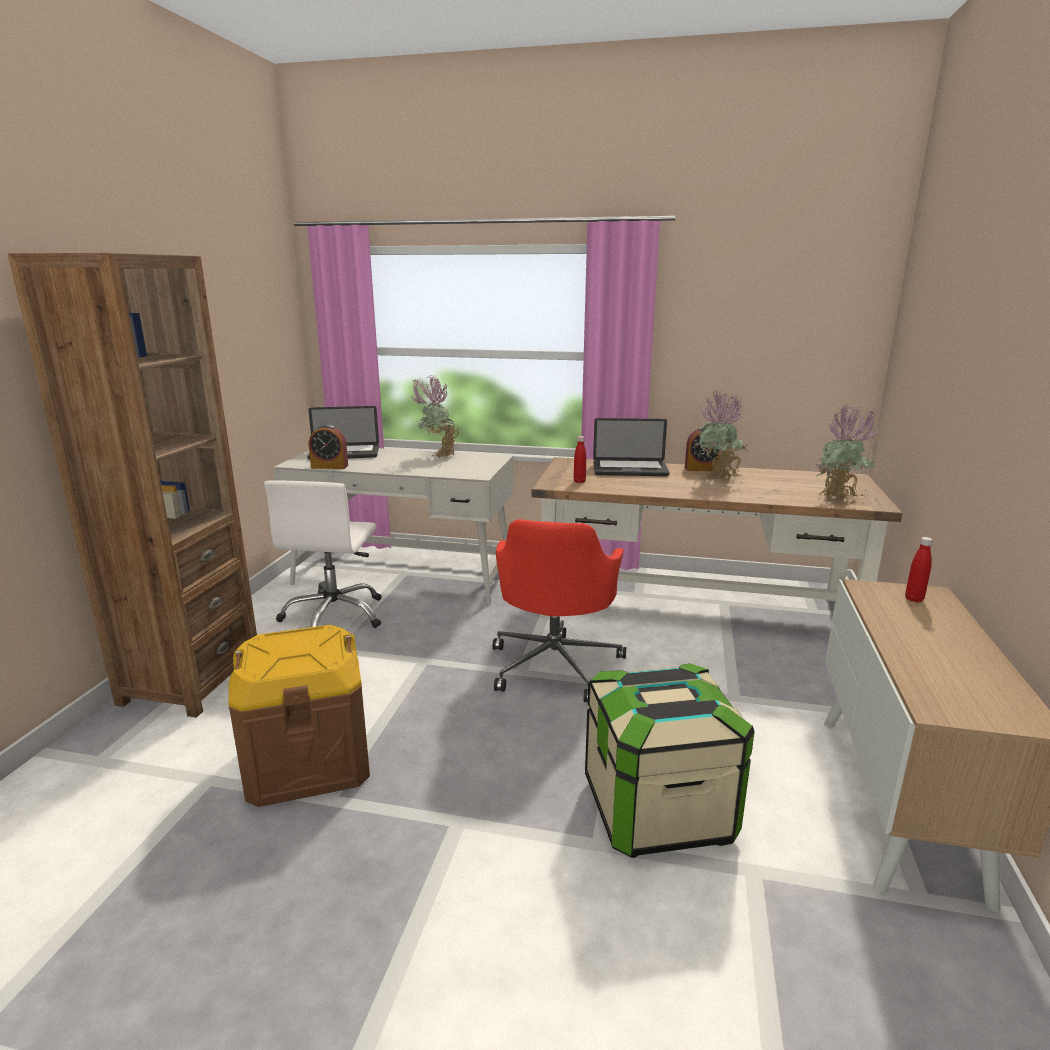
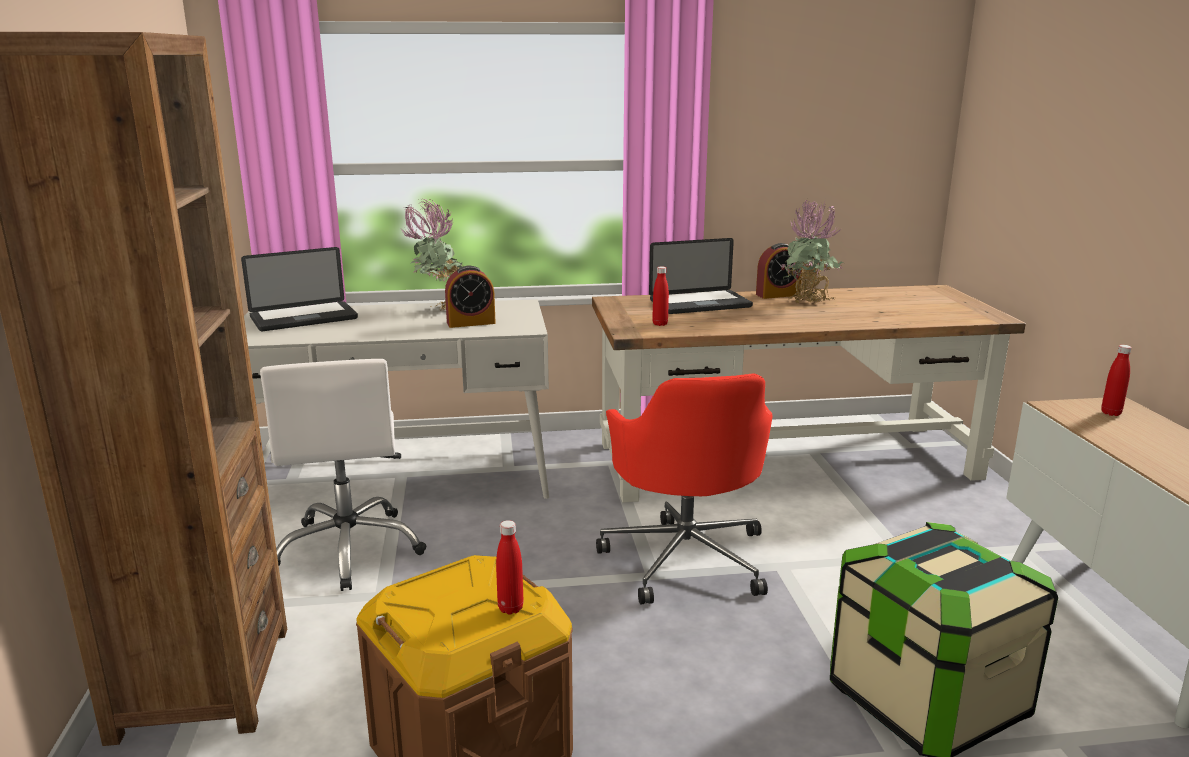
camera: 20 degrees left, 0 degrees up
alarm clock [309,424,348,469] -> alarm clock moved to [445,266,496,328]
potted plant [816,405,879,500] -> none
none -> red bottle [496,520,524,615]

